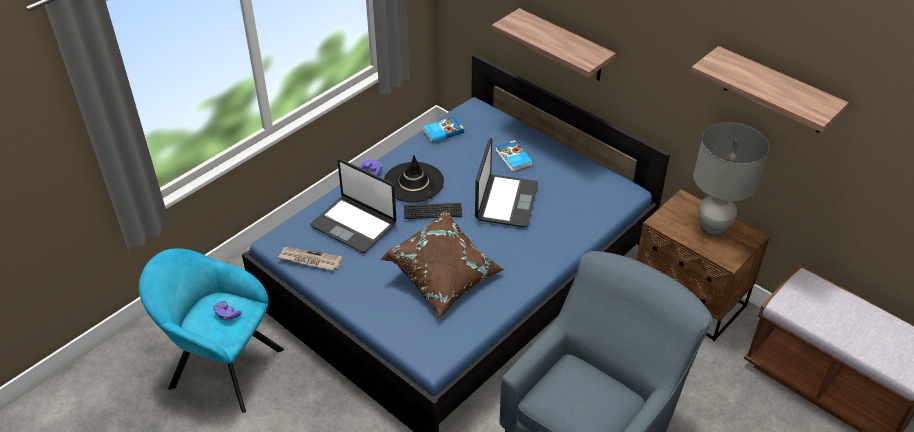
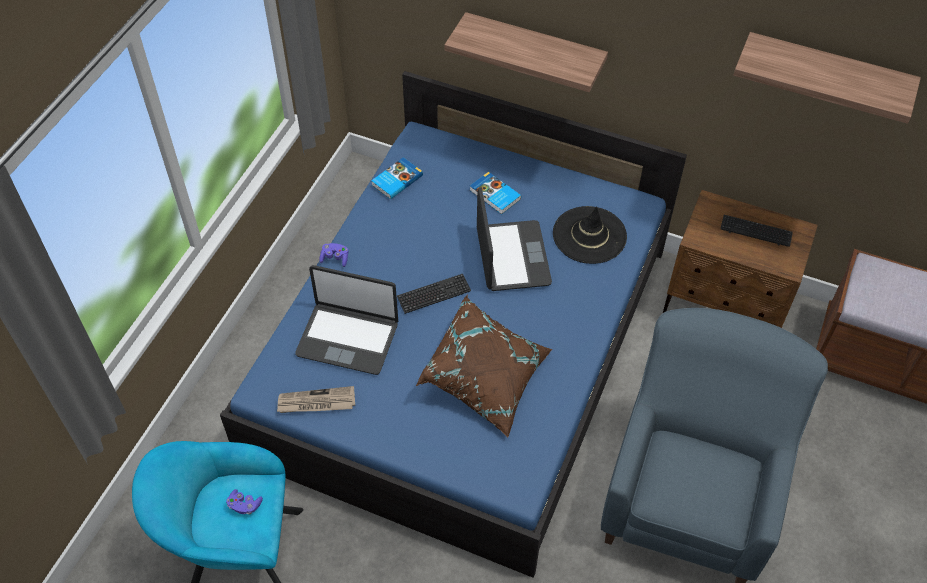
camera: 20 degrees left, 10 degrees up
black hat [384,155,444,202] -> black hat moved to [553,206,627,264]
grey table lamp [693,122,769,237] -> keyboard [720,215,793,247]

